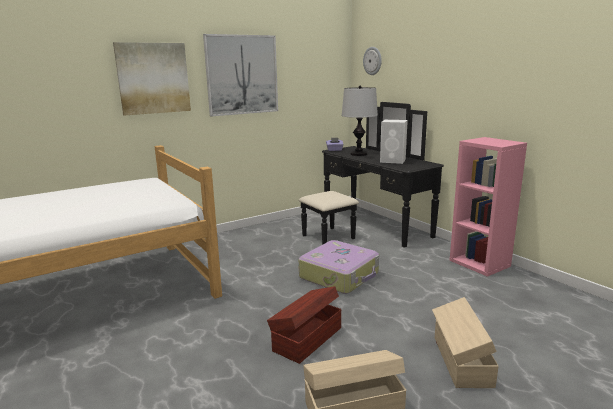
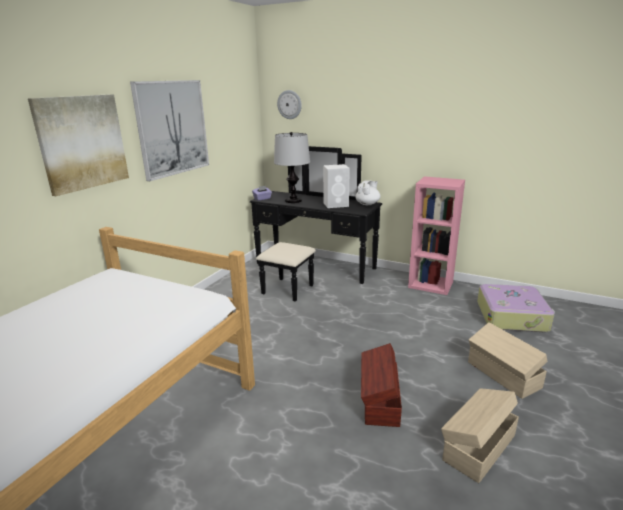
camera: 30 degrees left, 5 degrees up
suitcase [299,240,379,294] -> suitcase moved to [477,284,555,332]
none -> white teapot [355,180,380,205]

